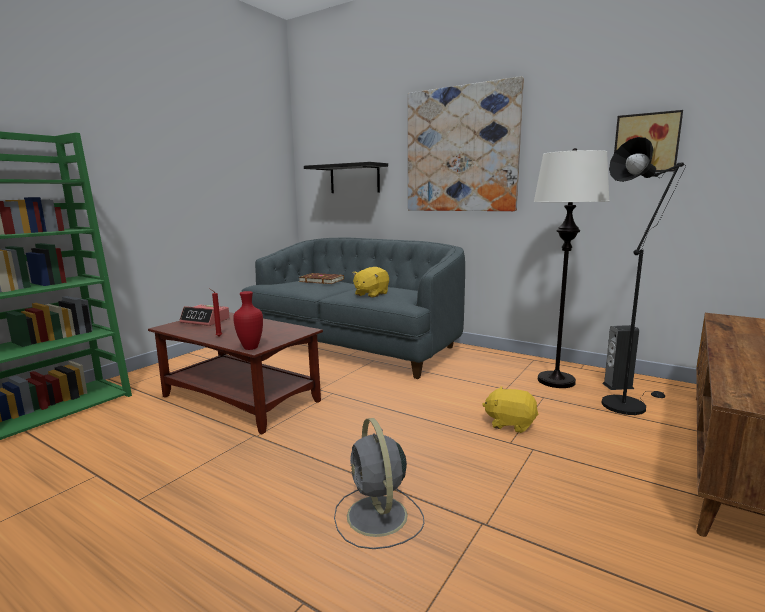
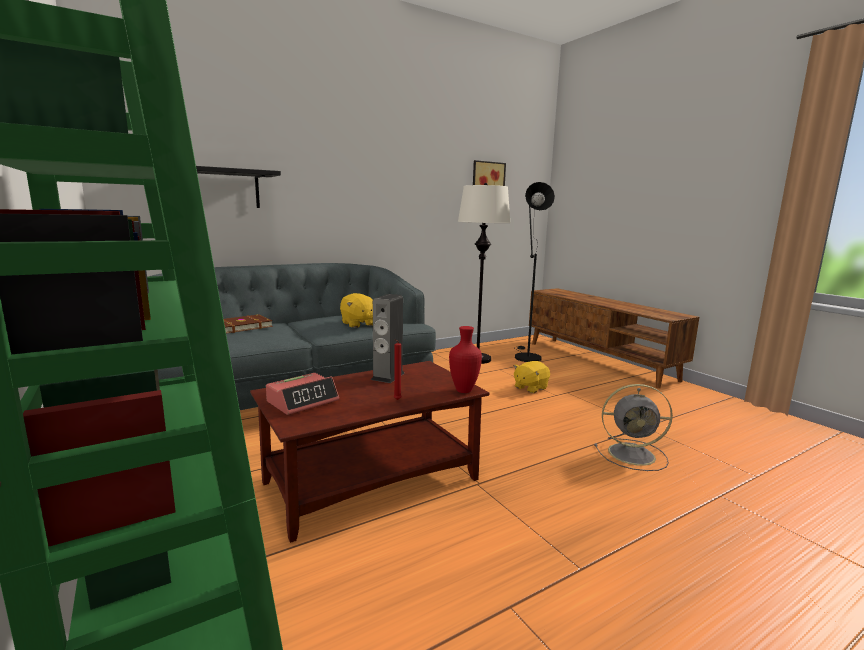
camera: 65 degrees left, 0 degrees up
picture [408,76,524,211] -> none
speaker [602,325,639,390] -> speaker moved to [371,294,404,383]

